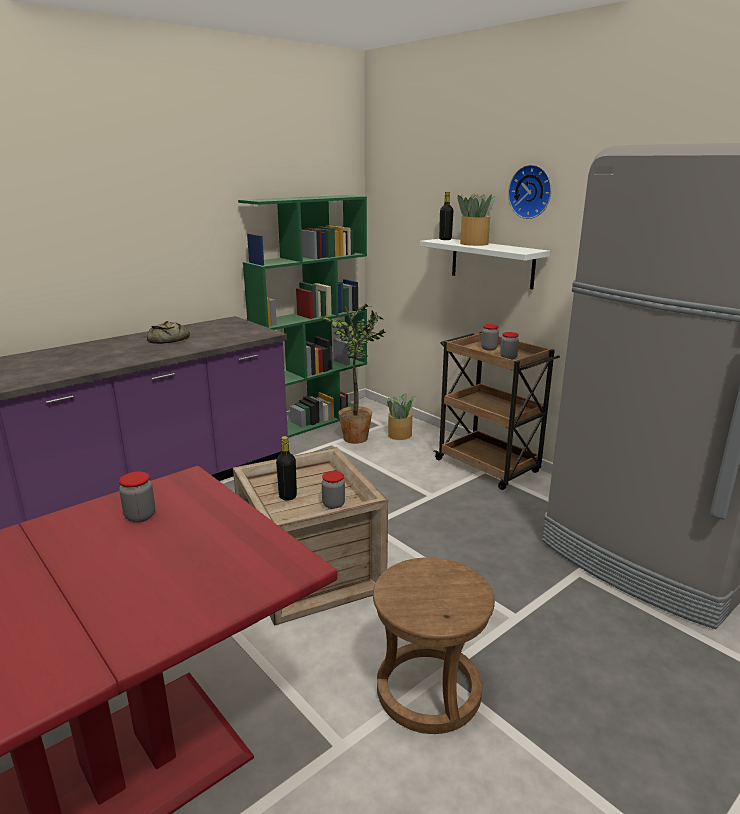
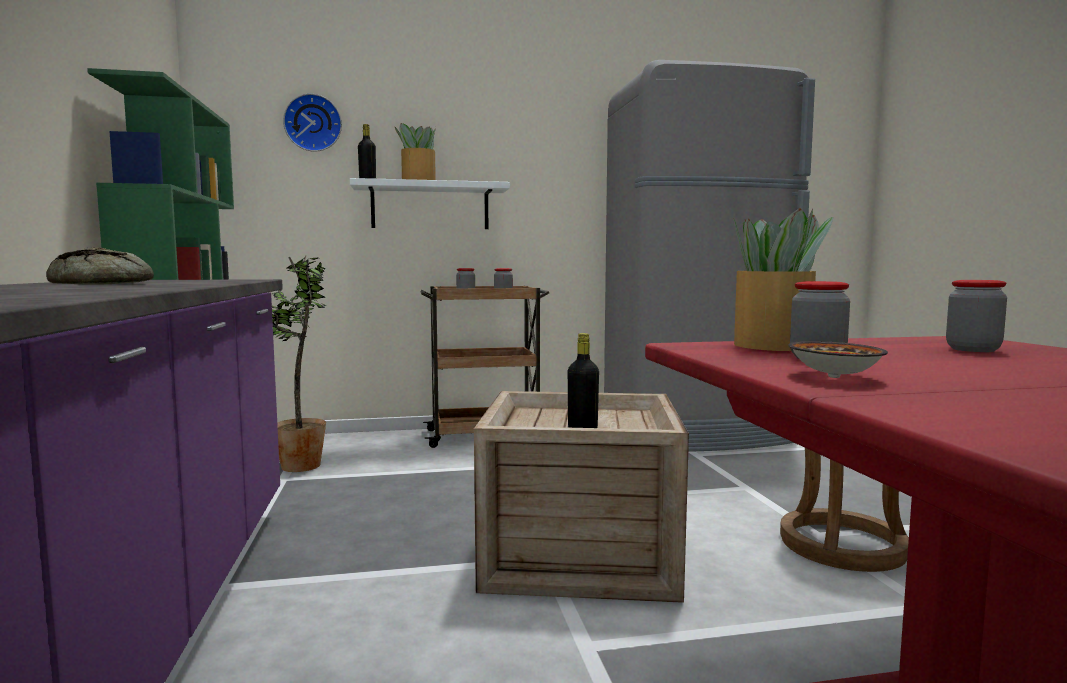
camera: 60 degrees left, 15 degrees down
jar [322,471,345,509] -> jar moved to [946,280,1007,352]
potted plant [387,393,416,440] -> potted plant moved to [733,208,834,351]
wall clock [508,164,552,219] -> wall clock moved to [283,94,342,152]
none -> bowl [788,341,888,378]

